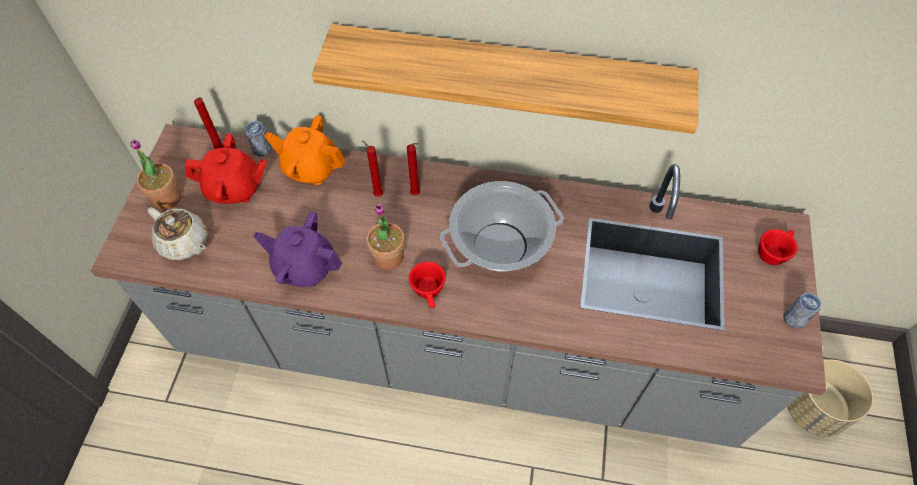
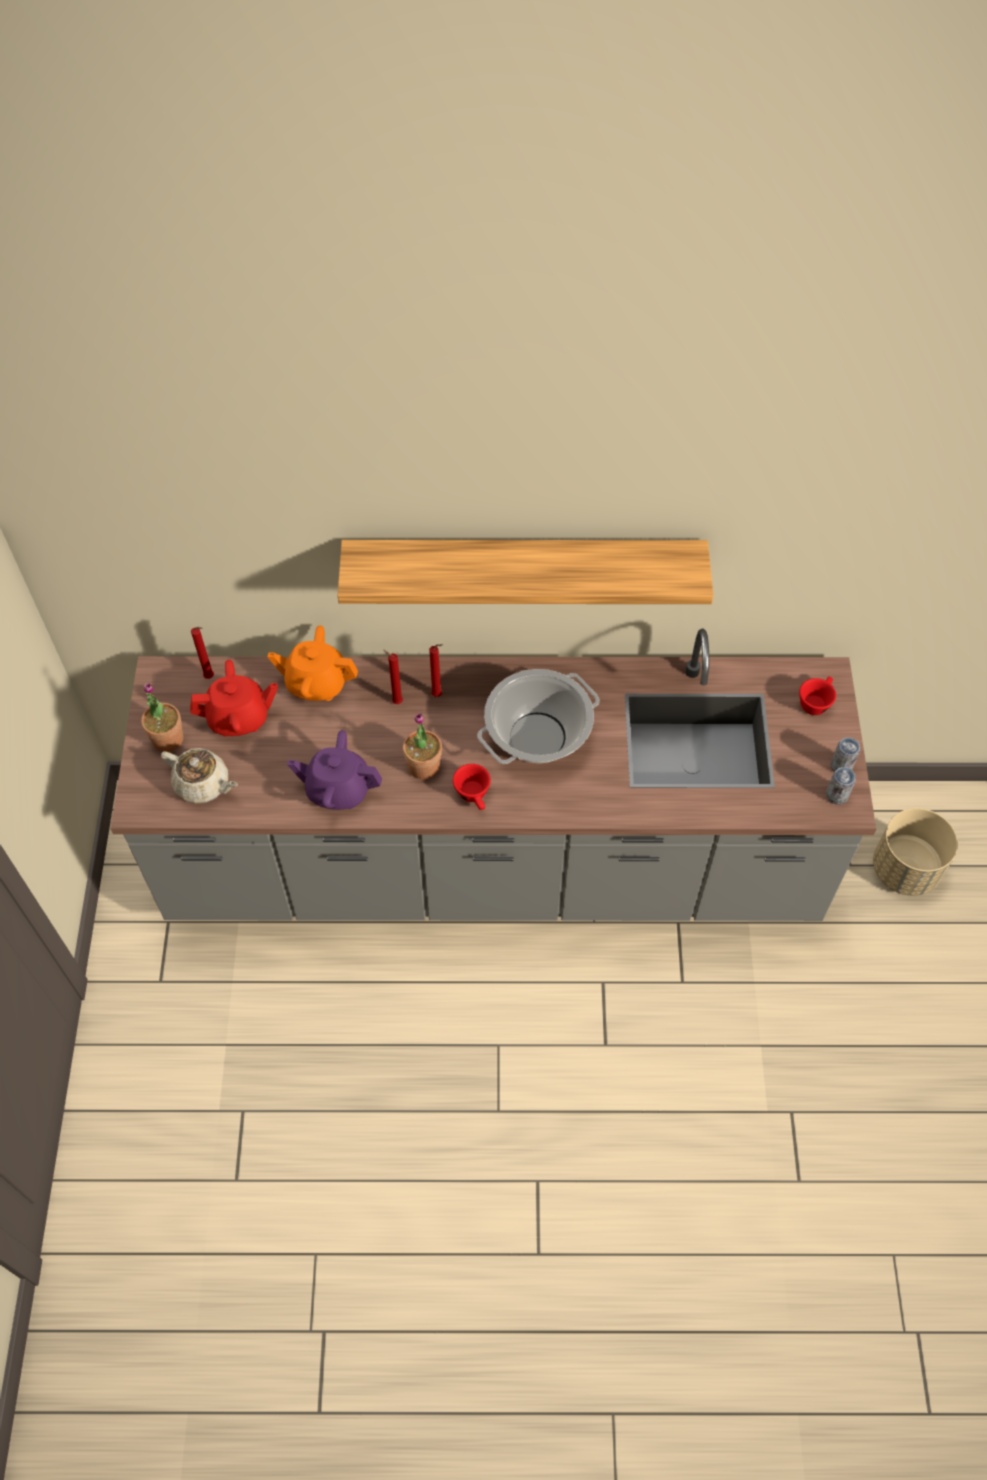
camera: 10 degrees left, 0 degrees up
can [245,121,272,156] -> can moved to [826,767,856,805]

